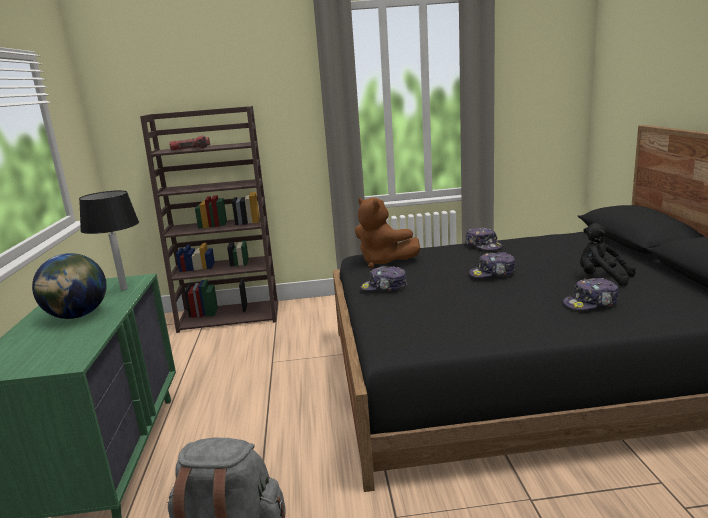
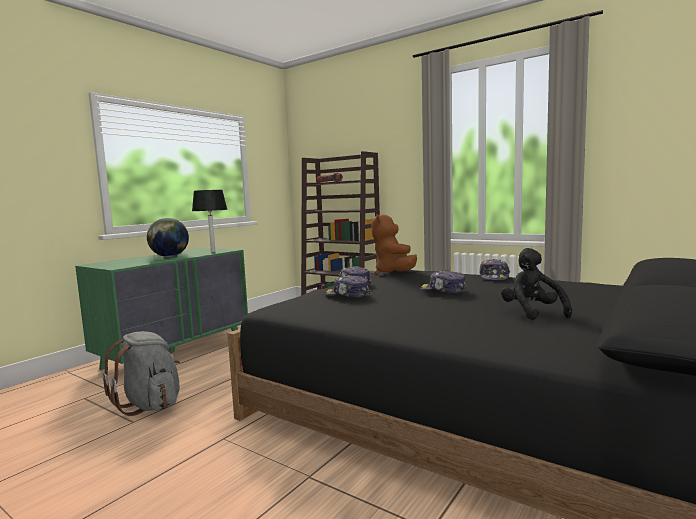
camera: 40 degrees right, 10 degrees down
cap [563,278,619,310] -> cap moved to [326,275,370,297]

